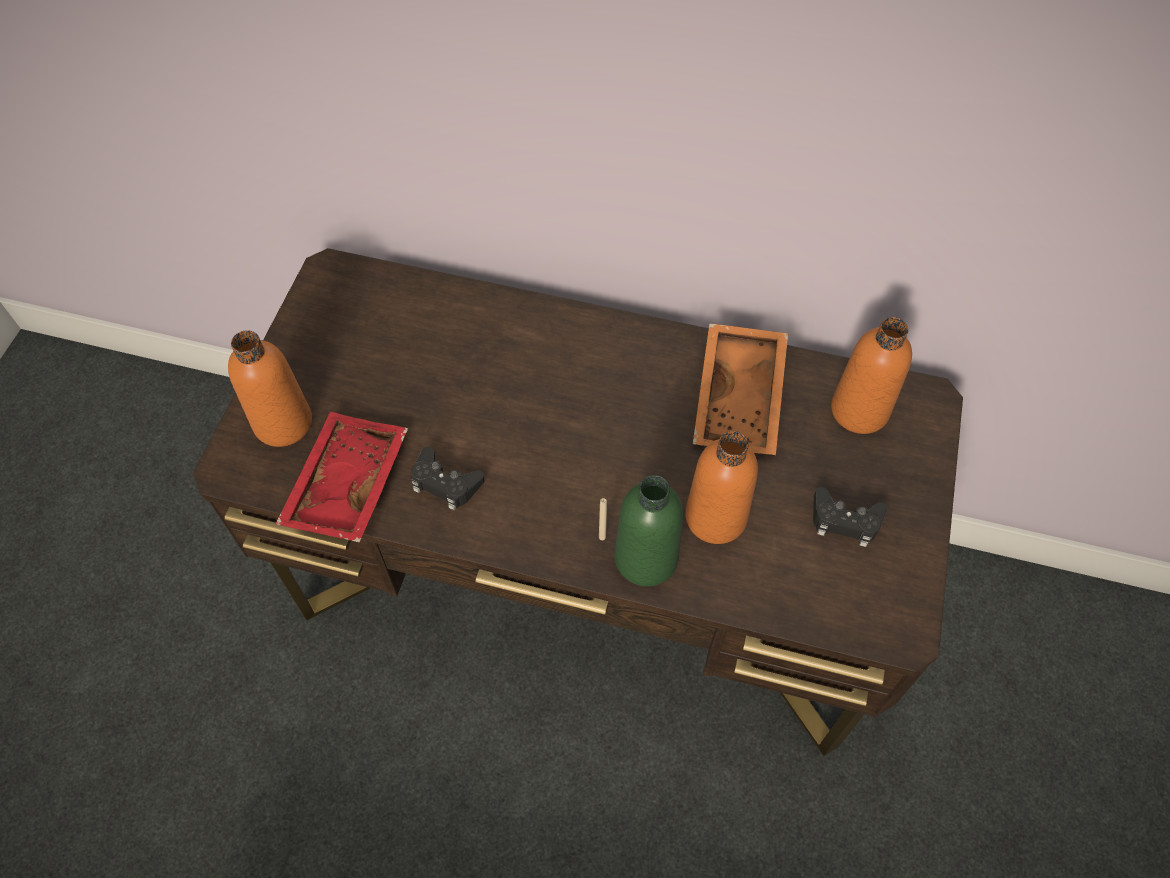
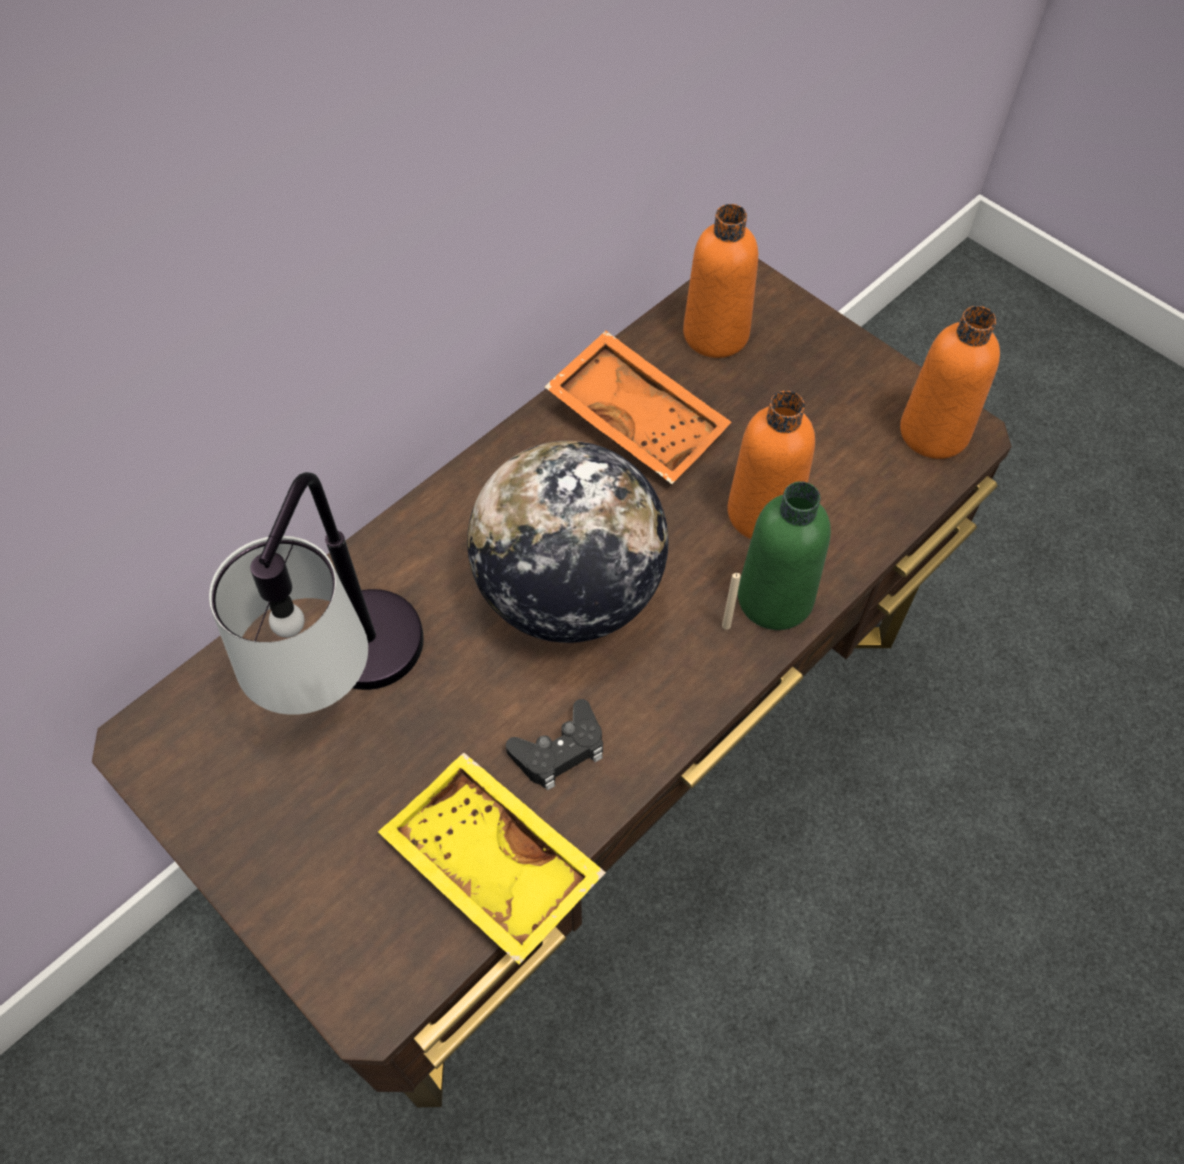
camera: 60 degrees left, 0 degrees up
orange bottle [228,330,312,447] -> orange bottle moved to [900,306,1000,459]
red tray [275,412,408,543] -> yellow tray [378,753,606,965]
black game controller [813,487,888,547] -> none
none -> table lamp [209,472,424,715]
none -> globe [467,441,668,643]

